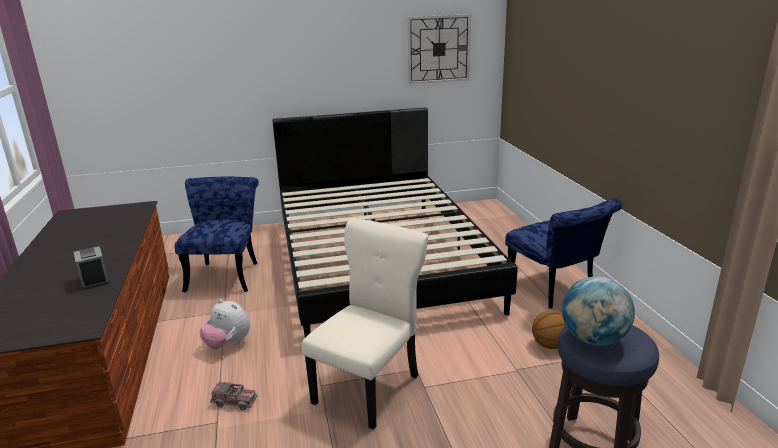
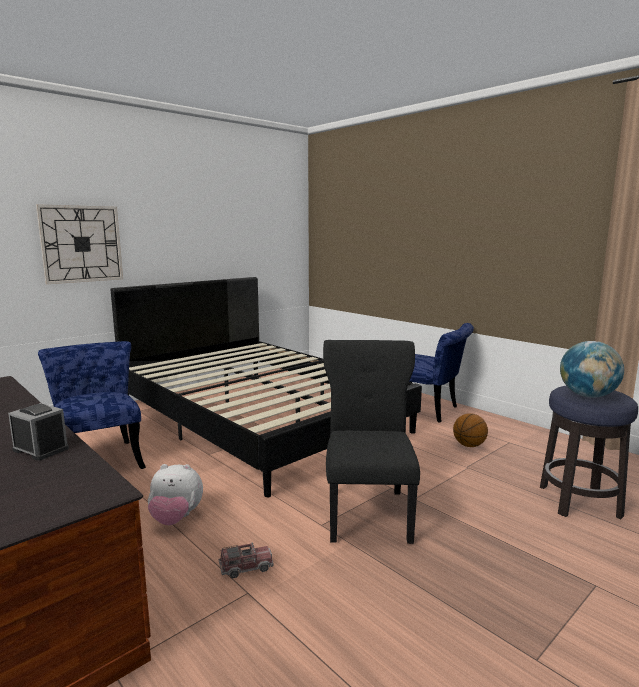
camera: 30 degrees left, 10 degrees down
beige chair [302,218,428,430] -> black chair [323,340,420,544]
wall clock [408,14,471,84] -> wall clock moved to [36,204,123,284]

